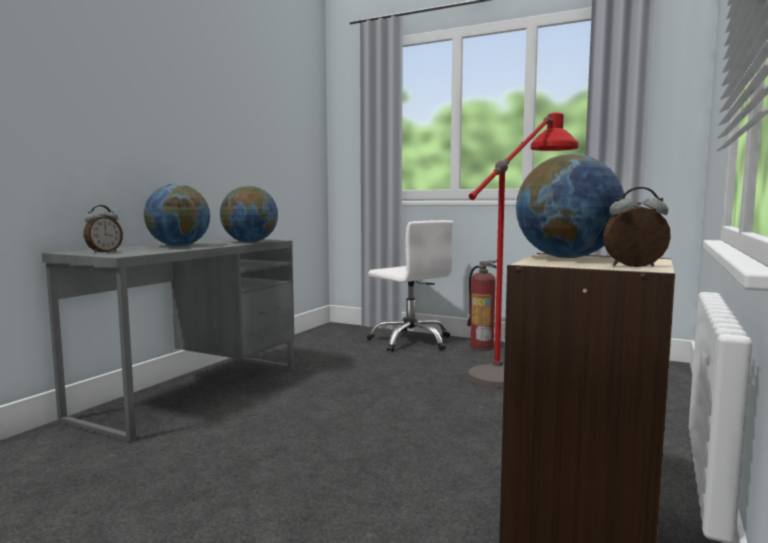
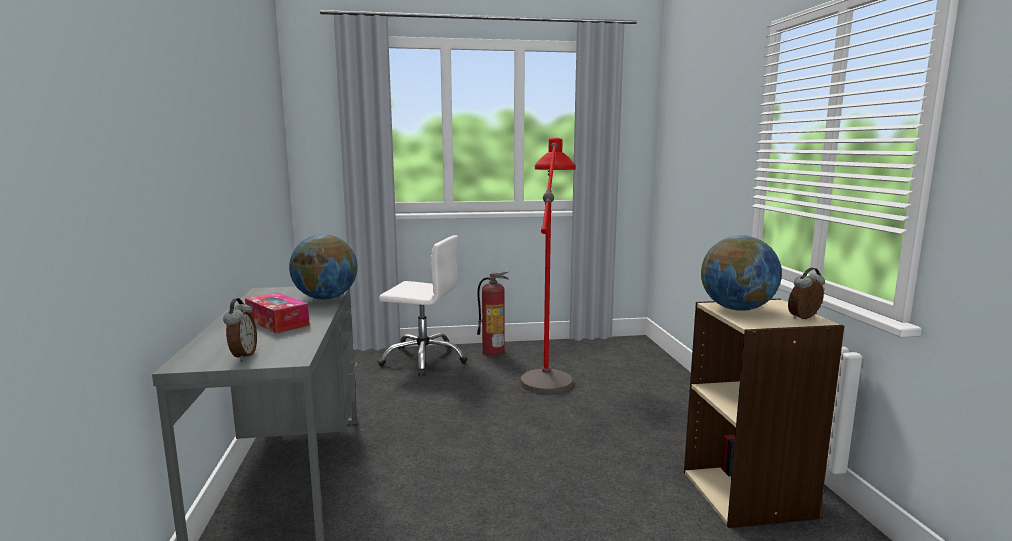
camera: 35 degrees left, 5 degrees up
globe [144,184,210,246] -> tissue box [245,292,310,333]

